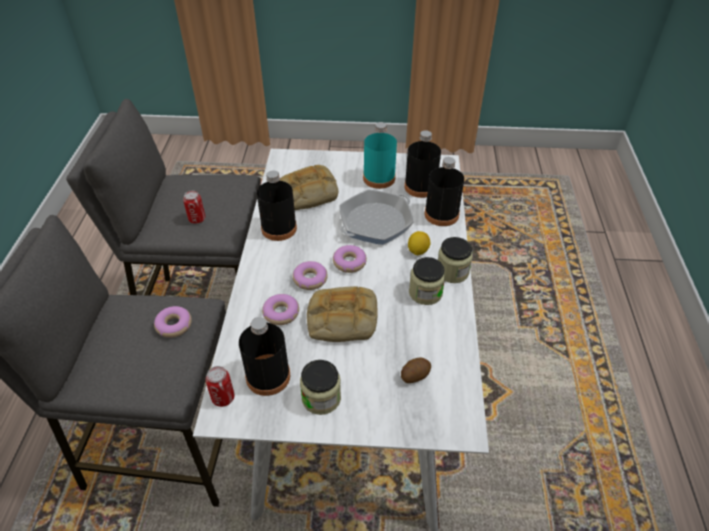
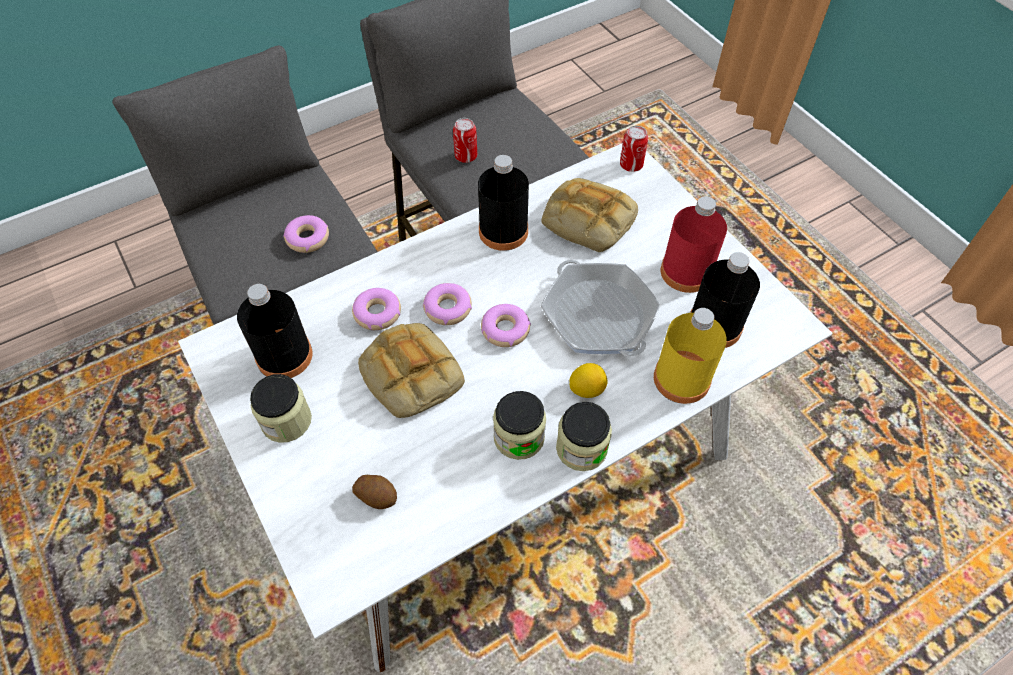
camera: 55 degrees right, 10 degrees up
can [205,366,235,407] -> can moved to [620,126,648,172]
frying pan [339,189,414,245] -> frying pan turned 135 degrees counterclockwise [541,260,660,356]
turquoise bottle [363,122,397,189] -> red bottle [661,196,727,293]
black bottle [425,157,464,226] -> yellow bottle [654,308,727,404]

